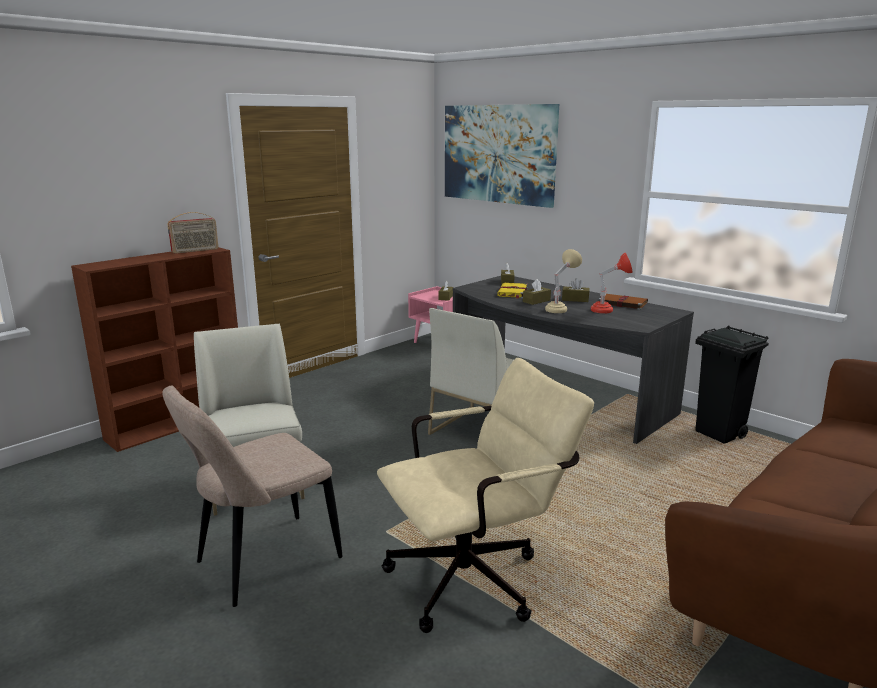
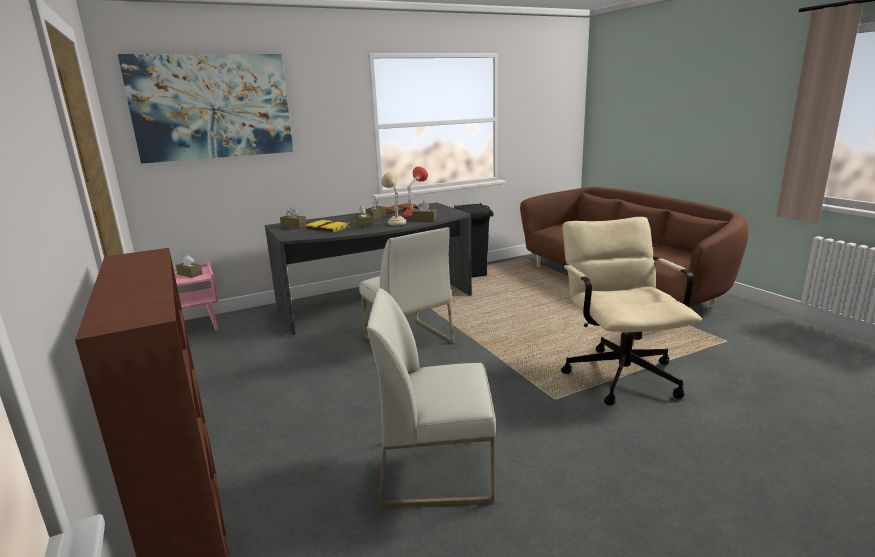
camera: 70 degrees left, 0 degrees up
beige chair [162,385,343,607] -> none
radio [168,212,219,254] -> none
none -> brown tissue box [412,201,437,221]

